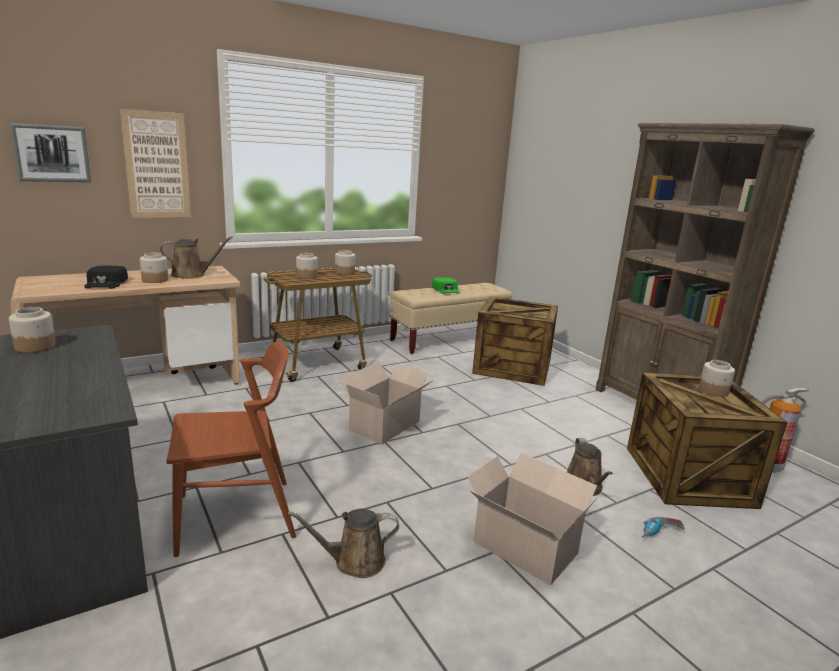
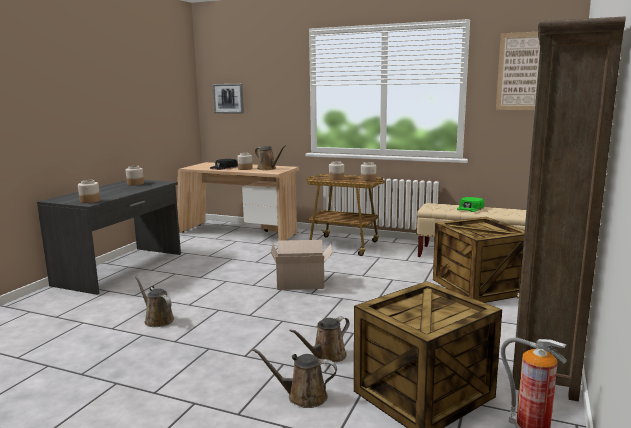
camera: 55 degrees right, 5 degrees down
picture [120,109,191,218] -> picture moved to [496,32,540,110]
brown chair [166,341,296,557] -> none
cardboard box [468,453,598,585] -> none
power drill [642,517,684,538] -> brown watering can [252,348,337,408]
jar [699,360,735,397] -> jar moved to [78,180,100,203]

